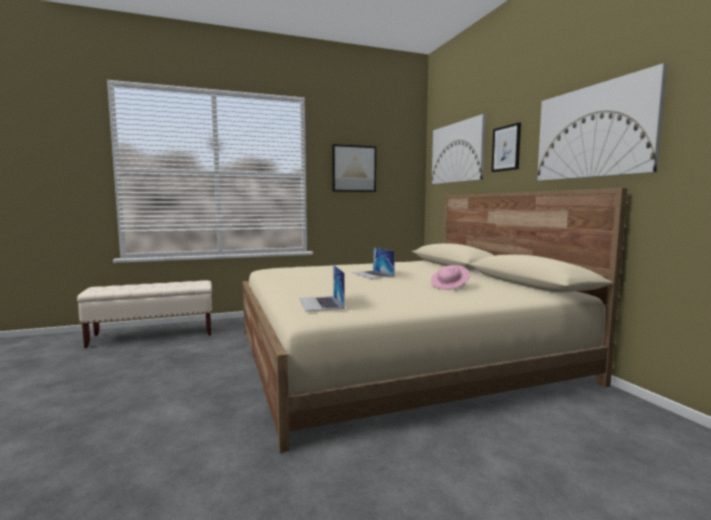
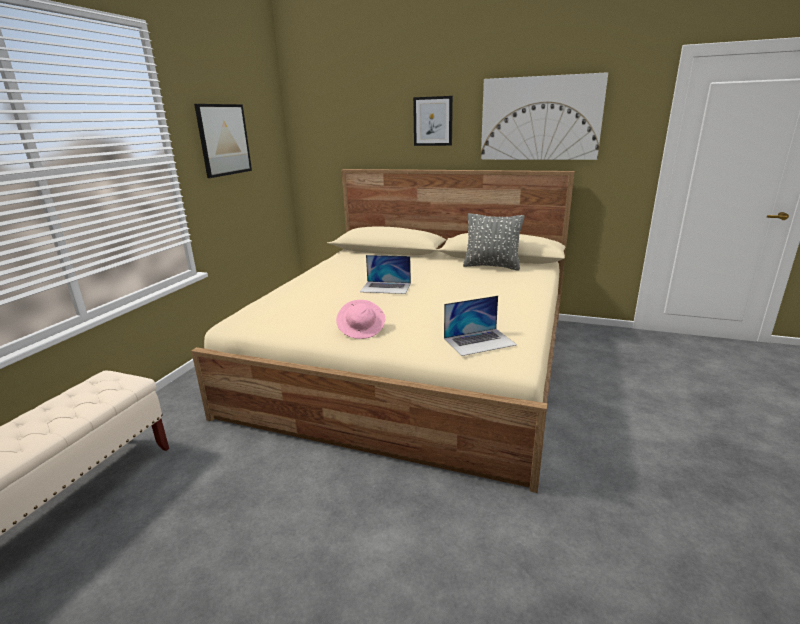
camera: 50 degrees left, 15 degrees up
laptop [299,265,345,311] -> laptop turned 45 degrees counterclockwise [444,296,517,356]
pink hat [431,265,470,290] -> pink hat moved to [336,300,385,339]
picture [432,114,486,184] -> none
none -> grey pillow [463,213,524,271]

